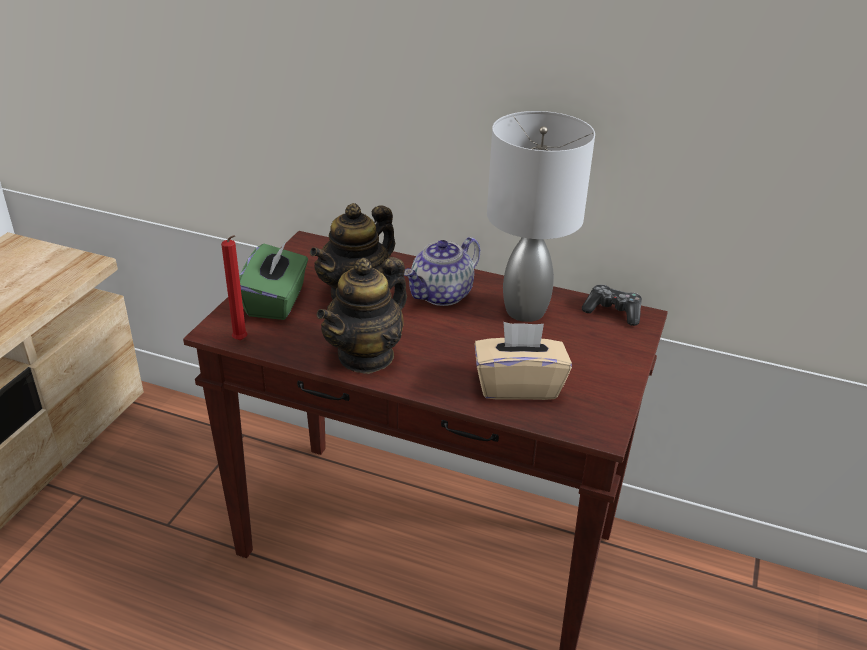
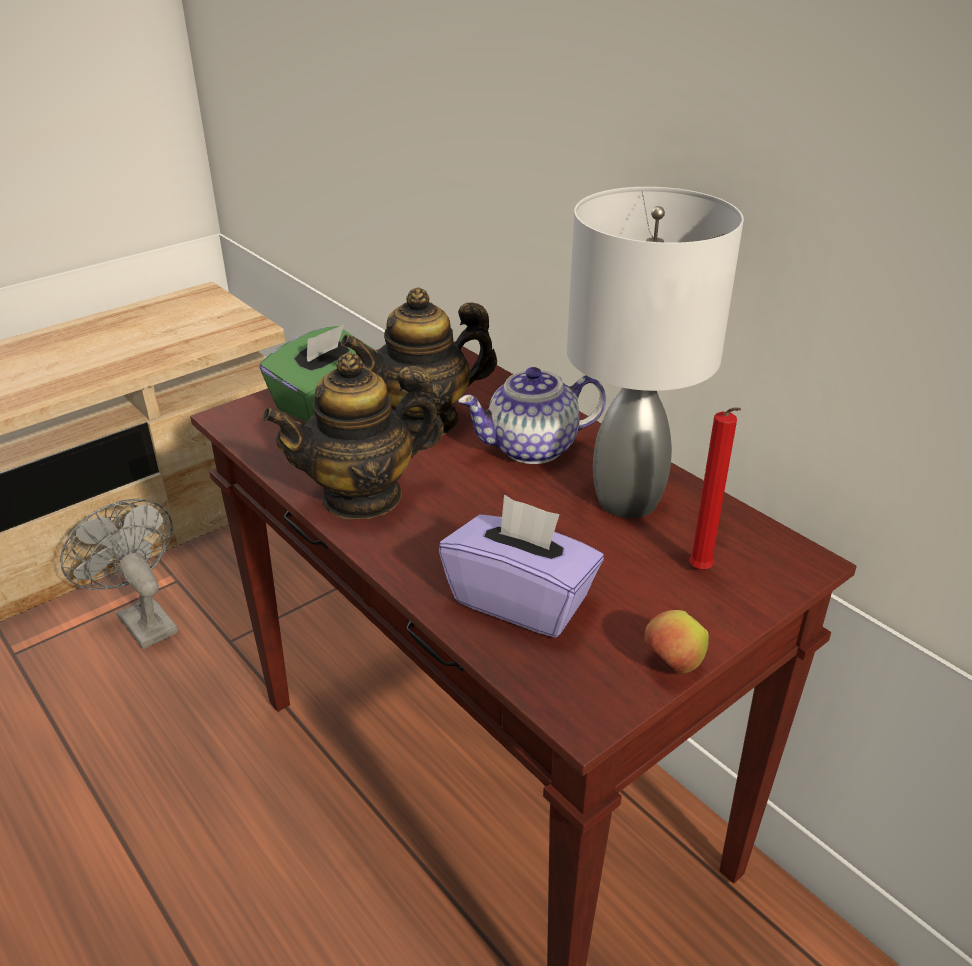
camera: 30 degrees right, 0 degrees up
red candle [221,235,248,340] -> red candle moved to [689,407,741,570]
beige tissue box [474,322,572,400] -> purple tissue box [439,495,604,637]
game controller [582,285,642,326] -> none
none -> grey fan [60,499,178,649]
none -> apple [644,610,709,674]

